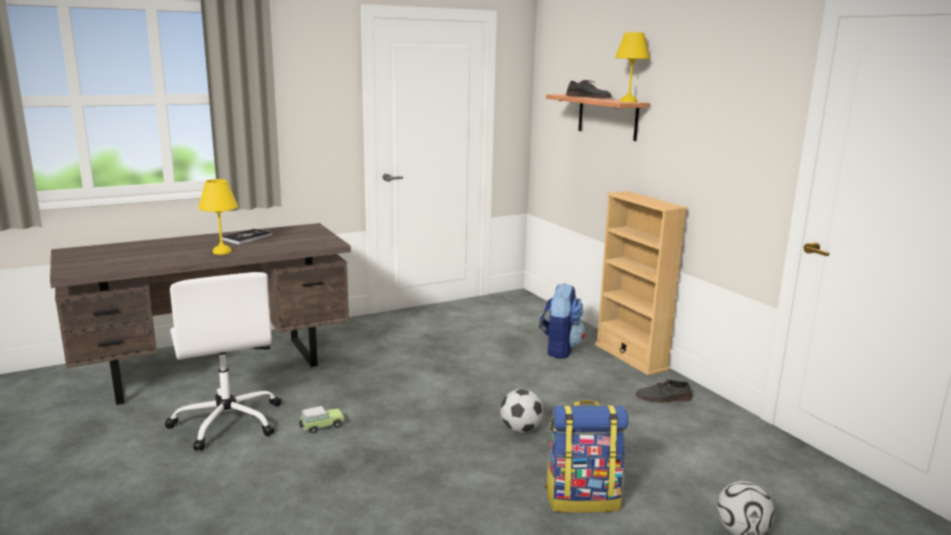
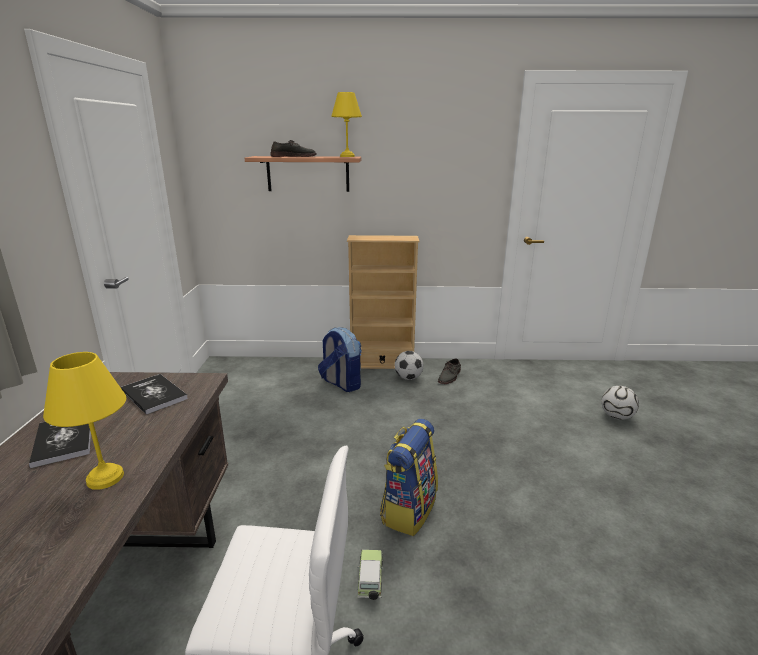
camera: 60 degrees left, 5 degrees up
football [500,389,543,433] -> football moved to [395,351,424,380]
backpack [545,401,628,513] -> backpack moved to [380,419,438,536]
none -> book [120,374,188,415]

